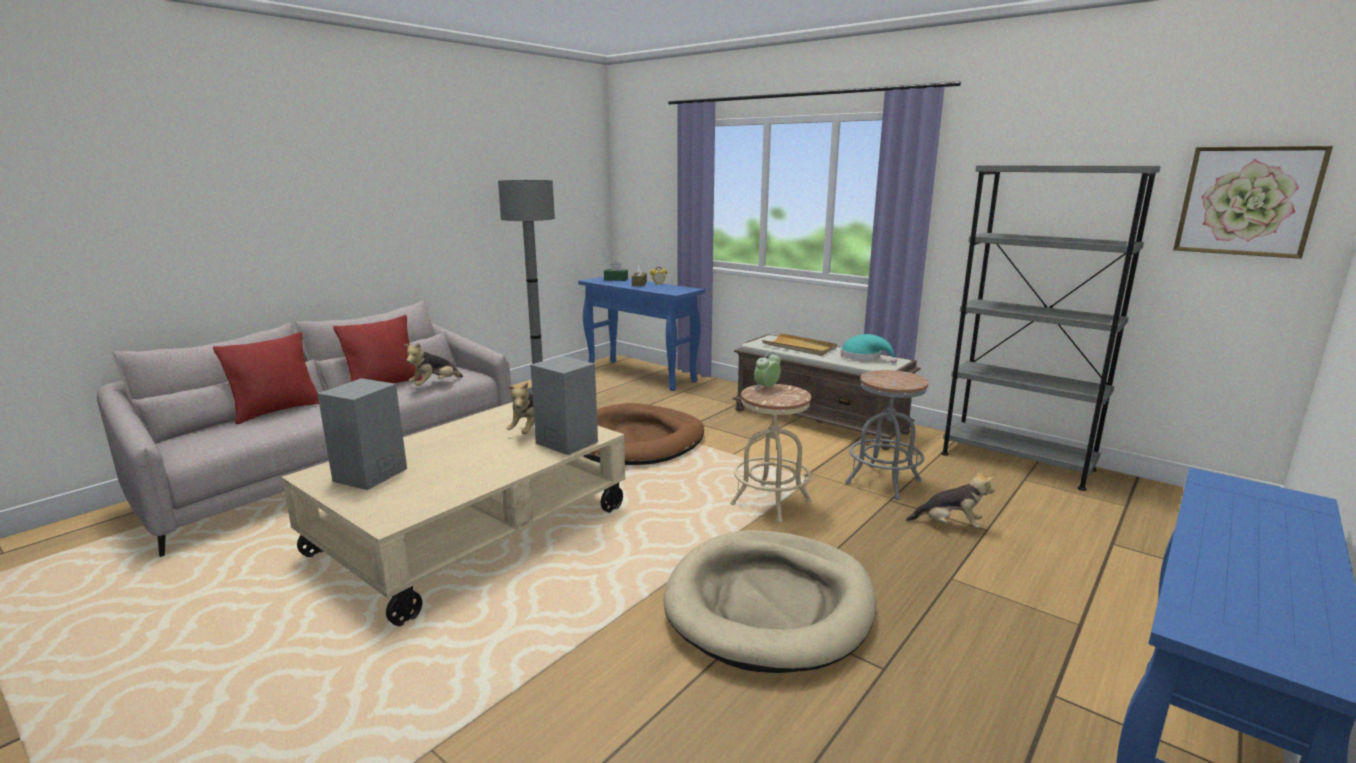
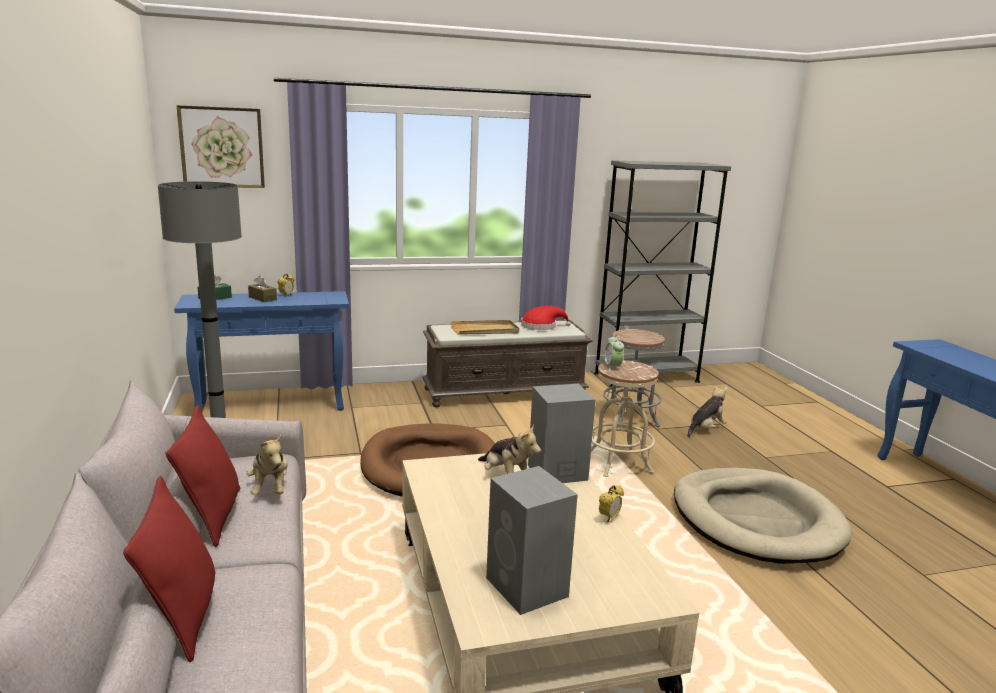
camera: 55 degrees left, 0 degrees up
turquoise hat [840,334,897,364] -> red hat [521,306,571,330]
picture [1173,146,1333,259] -> picture moved to [176,105,265,188]
none -> alarm clock [599,485,624,522]

